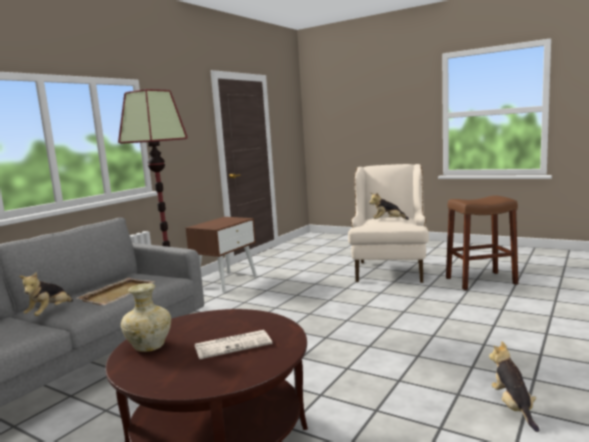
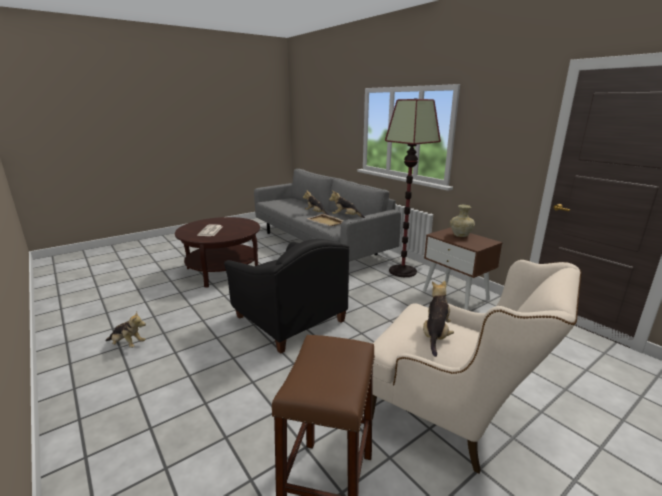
camera: 110 degrees right, 10 degrees up
beige vase [121,283,171,352] -> beige vase moved to [450,205,475,237]
none -> black armchair [224,239,349,354]
none -> plush toy [329,191,365,218]

